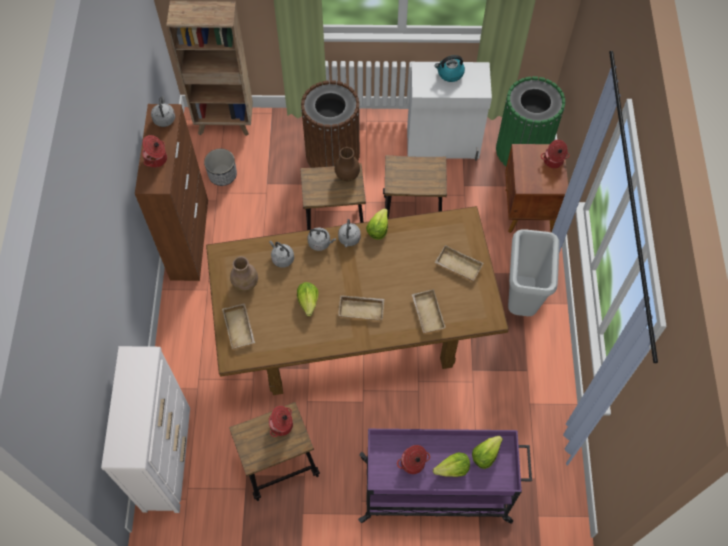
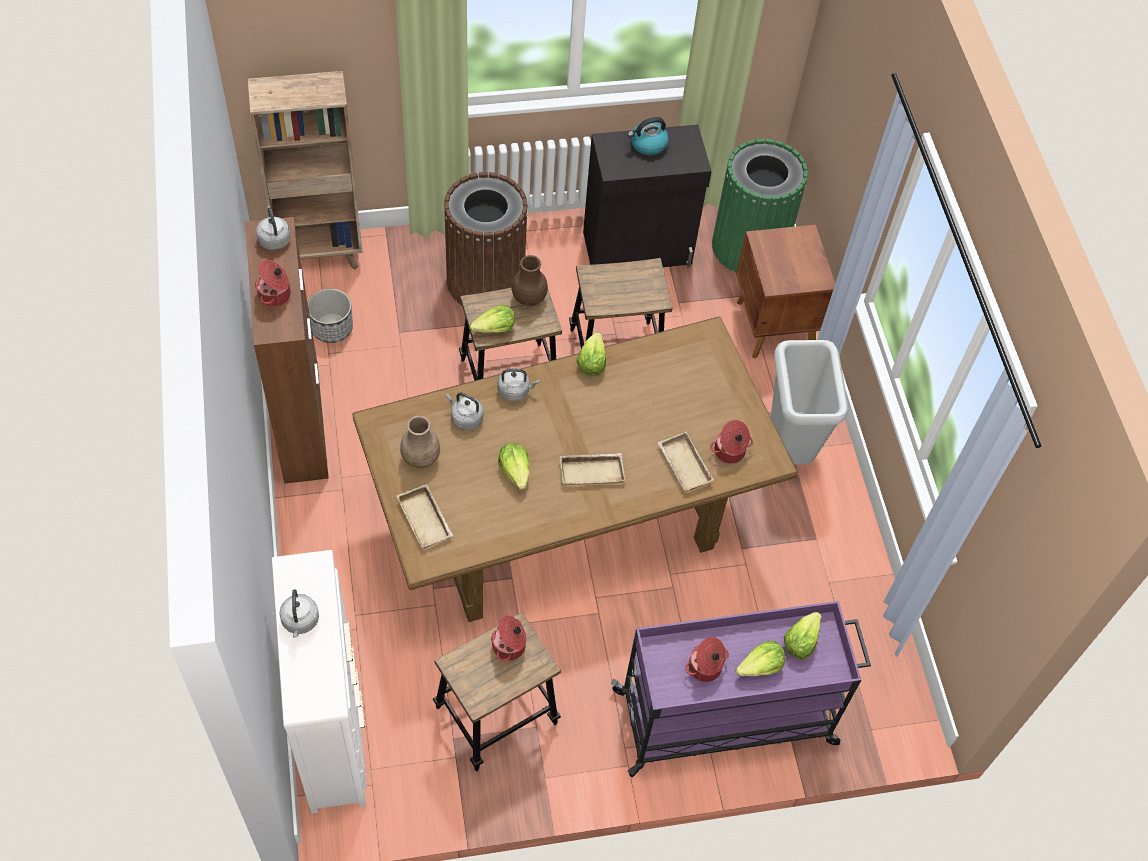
camera: 15 degrees left, 5 degrees down
grey kettle [338,219,361,247] -> grey kettle moved to [280,589,319,638]
white cabinet [407,62,492,161] -> black cabinet [583,124,712,268]
beige tray [435,245,484,281] -> none
cooking pot [541,140,569,168] -> cooking pot moved to [710,420,753,463]
none -> lettuce [470,305,515,333]

